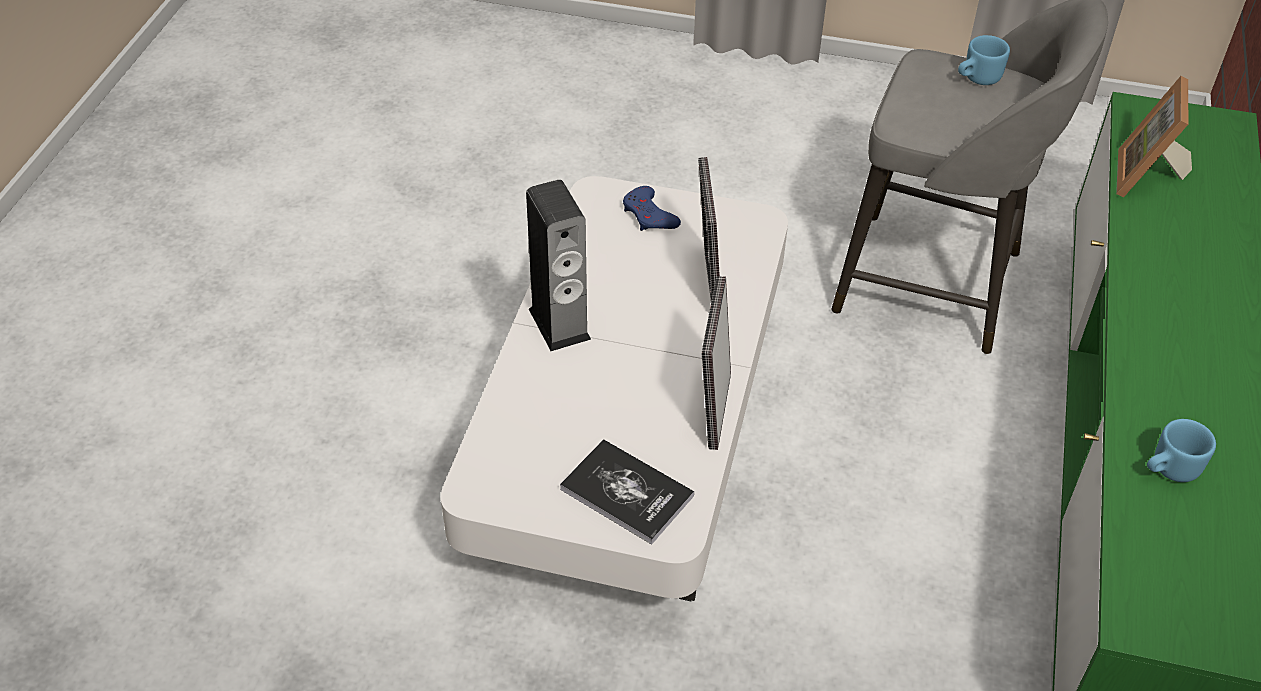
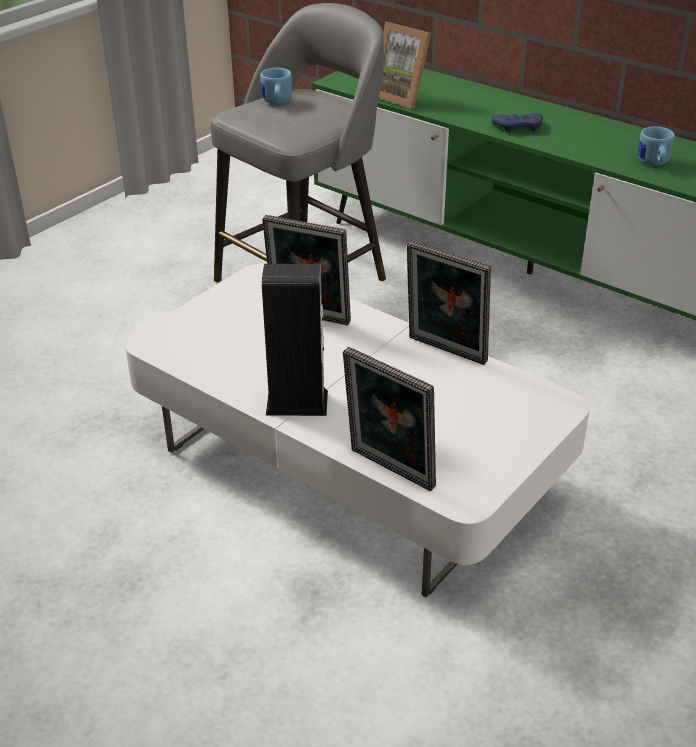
camera: 65 degrees left, 10 degrees down
book [560,439,694,545] -> none
blue game controller [623,186,681,231] -> blue game controller moved to [491,113,543,134]
none -> picture frame [343,347,436,491]

